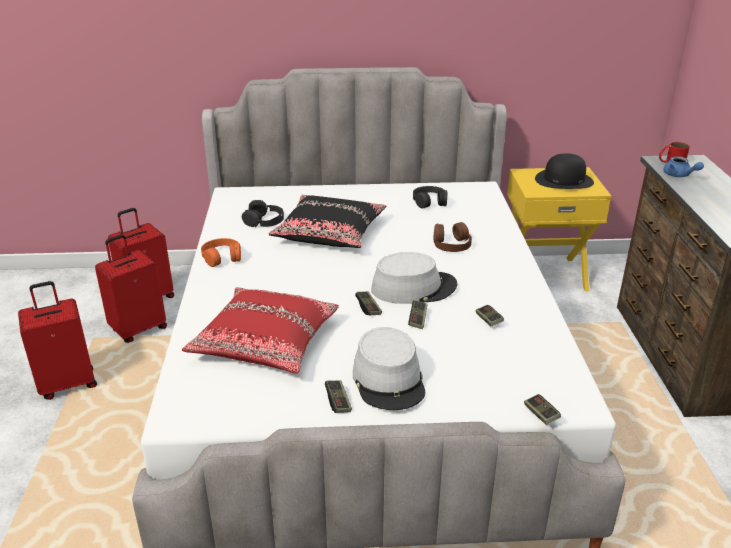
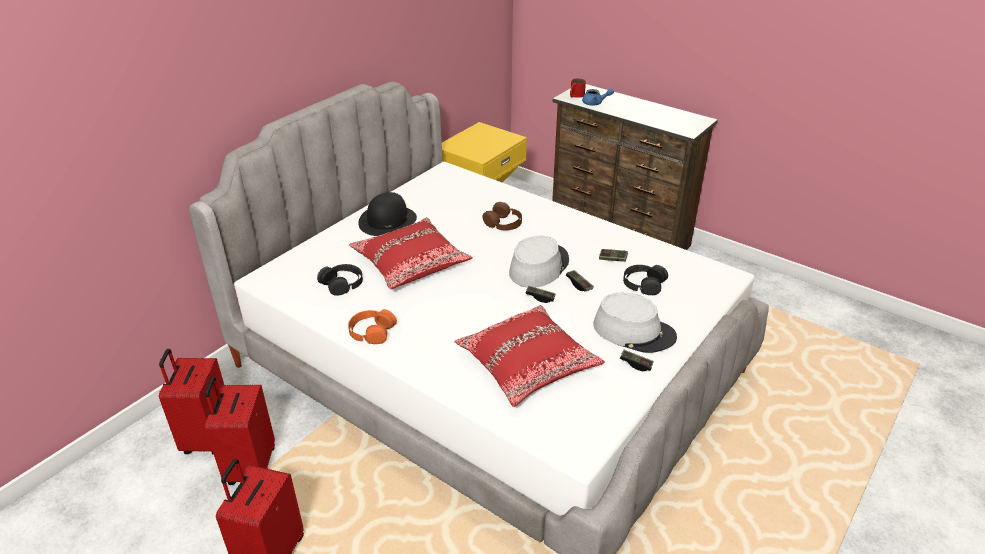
camera: 50 degrees left, 5 degrees up
black pillow [269,195,386,248] -> red pillow [349,217,473,289]
black headphones [413,186,447,209] -> black headphones moved to [623,265,668,295]
game controller [524,394,561,425] -> none
black hat [535,153,594,189] -> black hat moved to [358,192,417,236]

